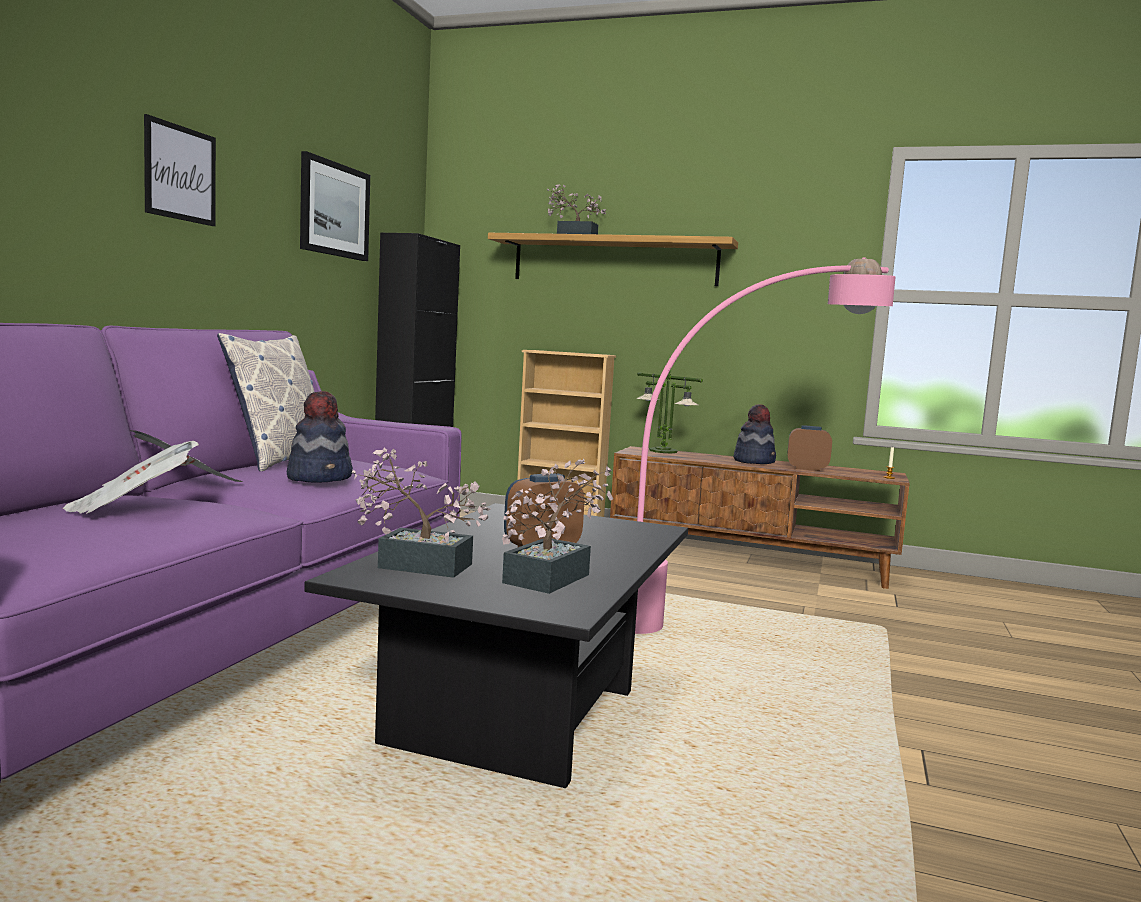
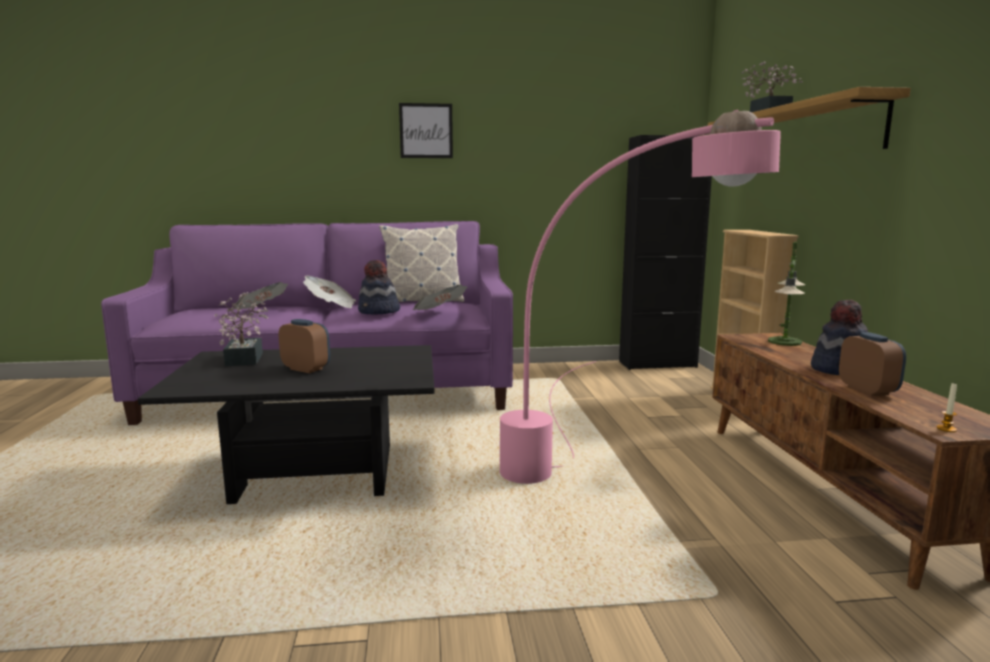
camera: 65 degrees right, 5 degrees up
picture [300,151,370,261] -> none
potted plant [502,459,613,594] -> none
none -> newspaper [412,284,468,310]

